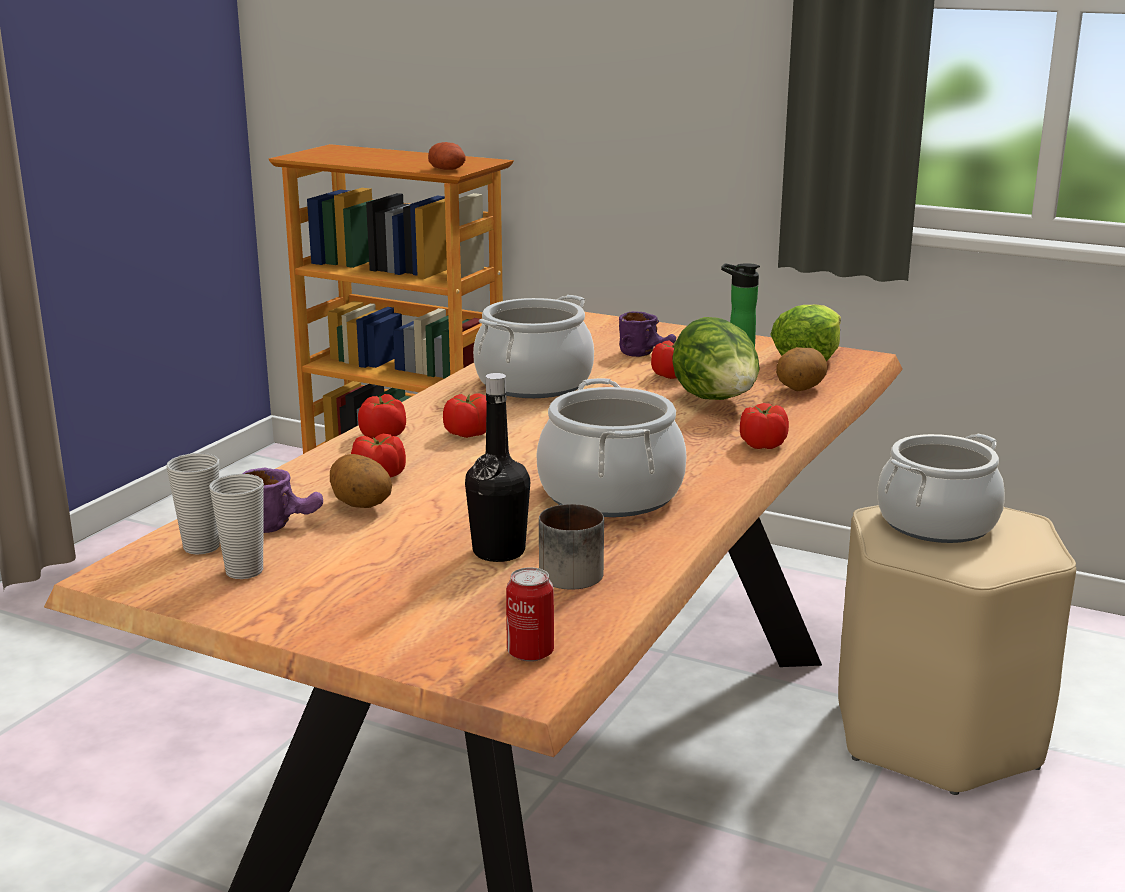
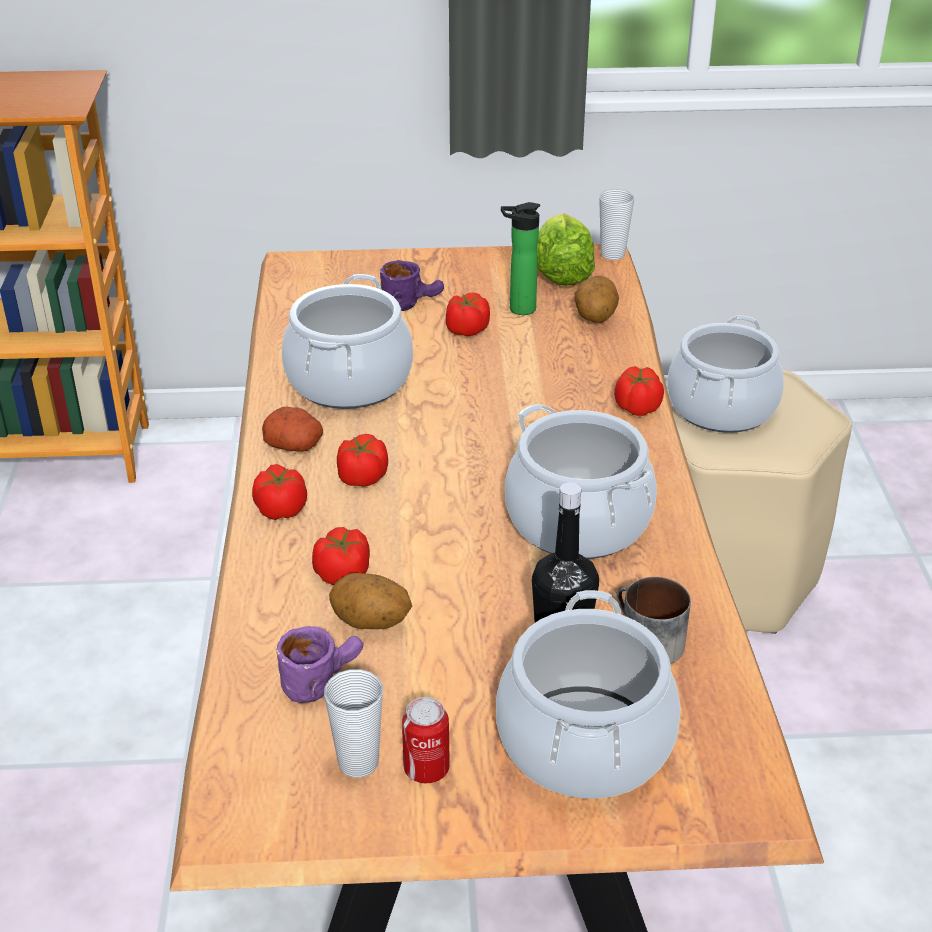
camera: 30 degrees left, 15 degrees up
cup [166,453,220,555] -> cup moved to [599,189,634,260]
potato [428,142,466,170] -> potato moved to [262,407,323,452]
can [506,567,554,662] -> can moved to [402,697,450,783]
lettuce [672,317,760,400] -> none
none -> cooking pot [496,590,681,799]

